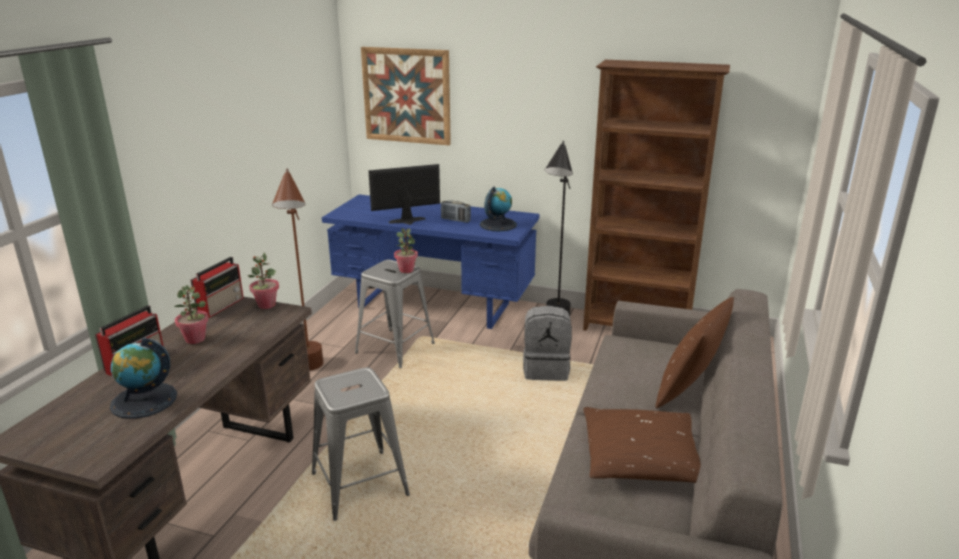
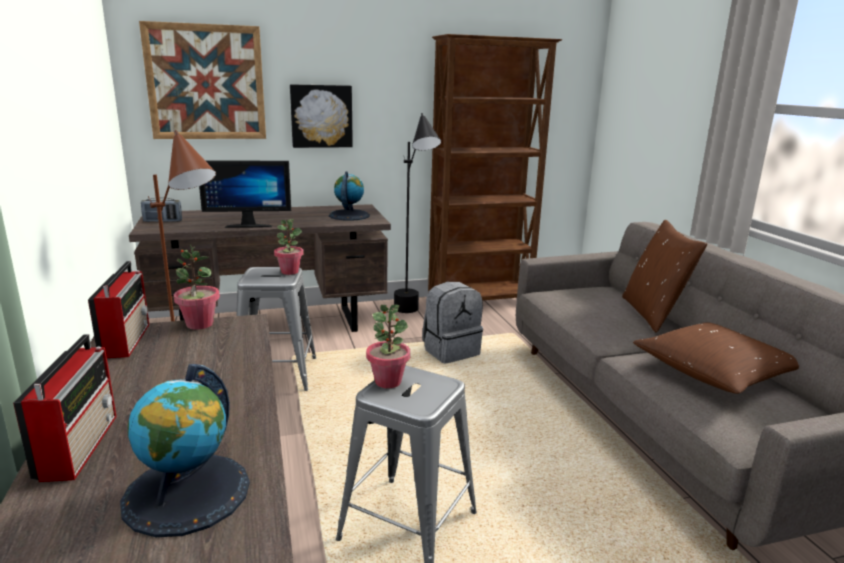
camera: 35 degrees left, 5 degrees down
potted plant [174,285,209,344] -> potted plant moved to [366,304,410,388]
blue desk [322,195,539,329] -> brown desk [129,204,391,332]
monitor [368,164,440,225] -> monitor turned 135 degrees counterclockwise [199,160,291,228]
radio [441,201,471,223] -> radio moved to [141,197,182,222]
none -> picture [290,84,353,148]

